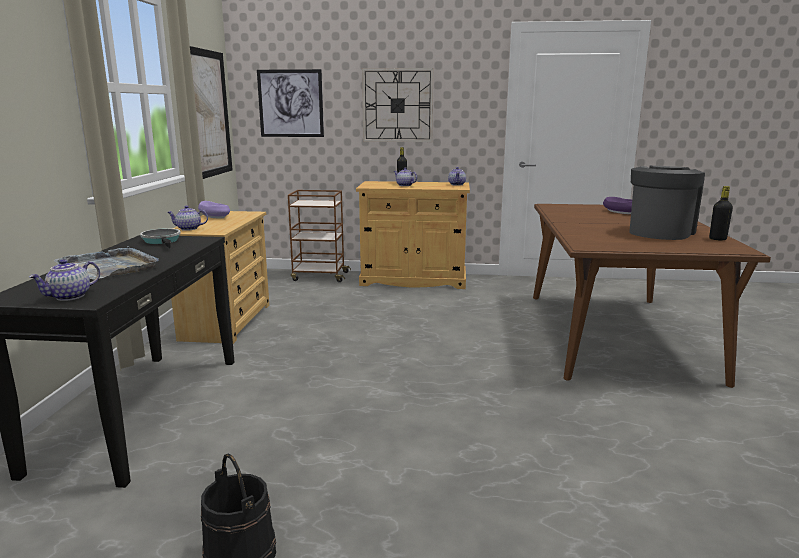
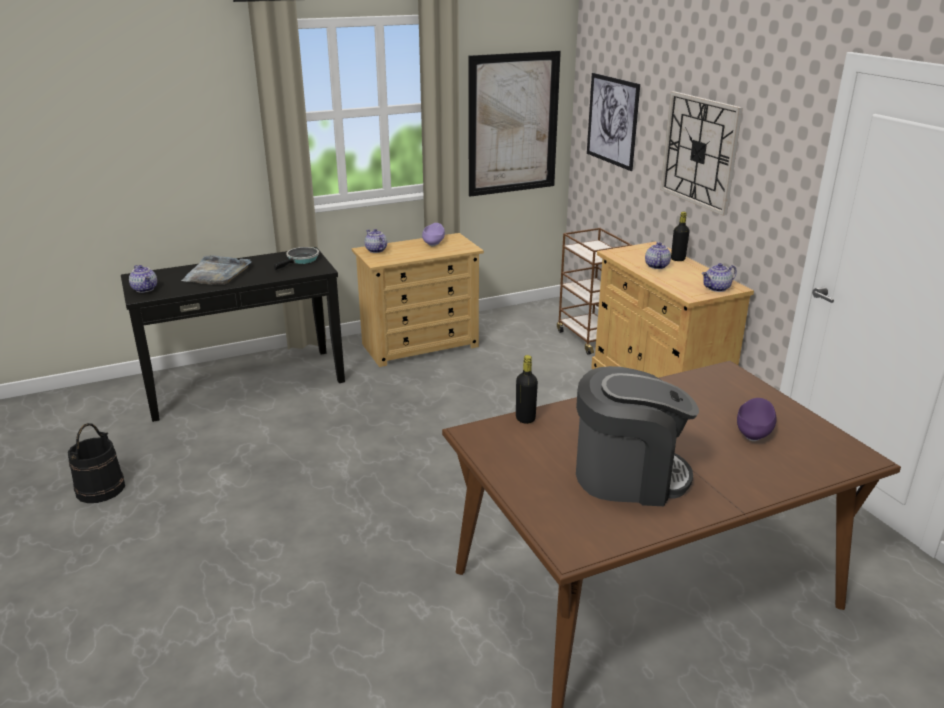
camera: 60 degrees right, 10 degrees up
teapot [29,259,100,301] -> teapot turned 135 degrees counterclockwise [129,265,157,293]
black bottle [709,186,733,240] -> black bottle moved to [516,355,538,424]

